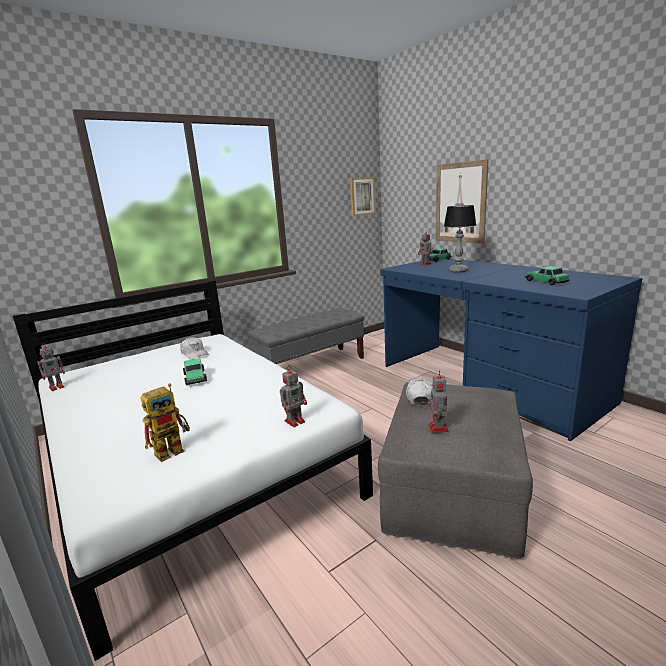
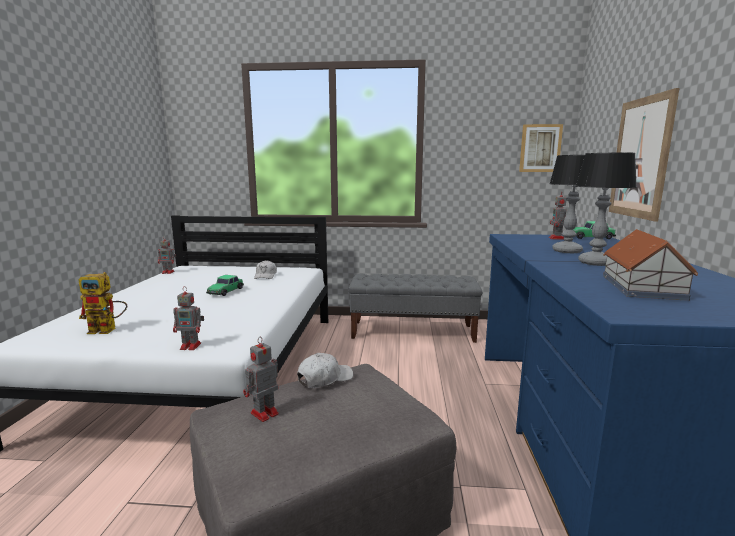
camera: 40 degrees right, 5 degrees down
toy car [525,266,570,285] -> toy house [603,229,698,301]
none -> table lamp [576,152,637,266]

